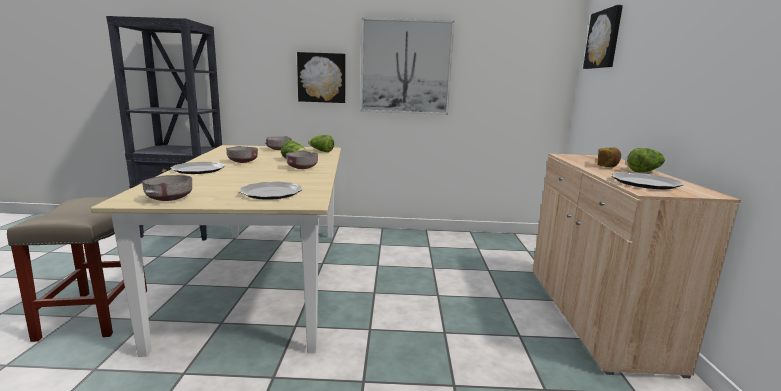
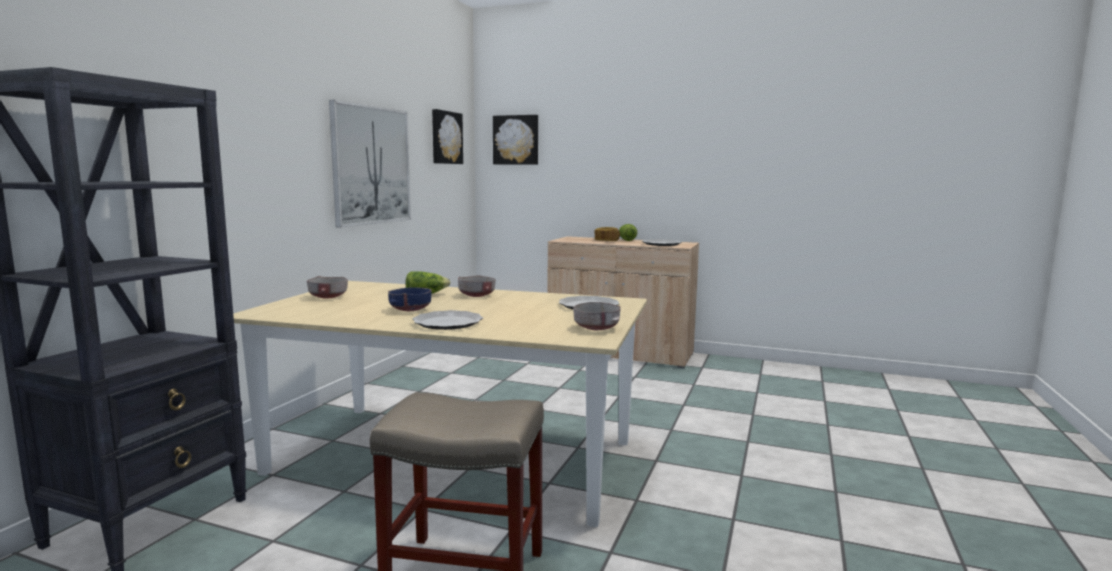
camera: 70 degrees left, 5 degrees down
grey bowl [226,146,258,163] -> blue bowl [388,287,432,311]
picture [297,52,346,103] -> picture moved to [432,109,463,164]
lettuce [308,135,334,152] -> none

